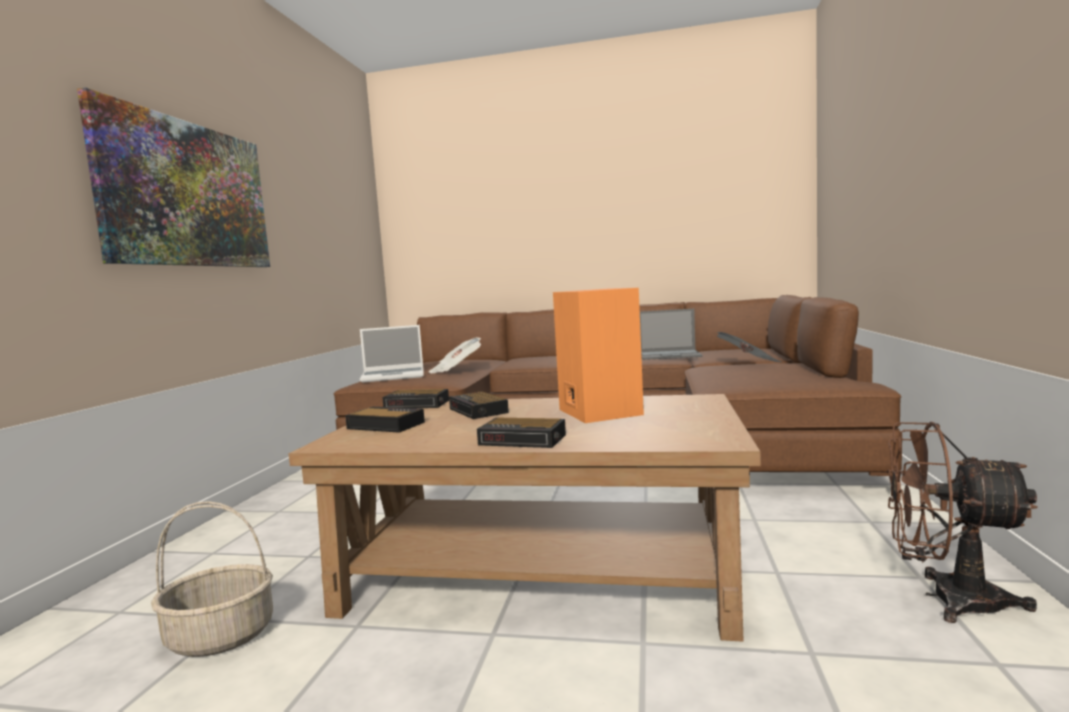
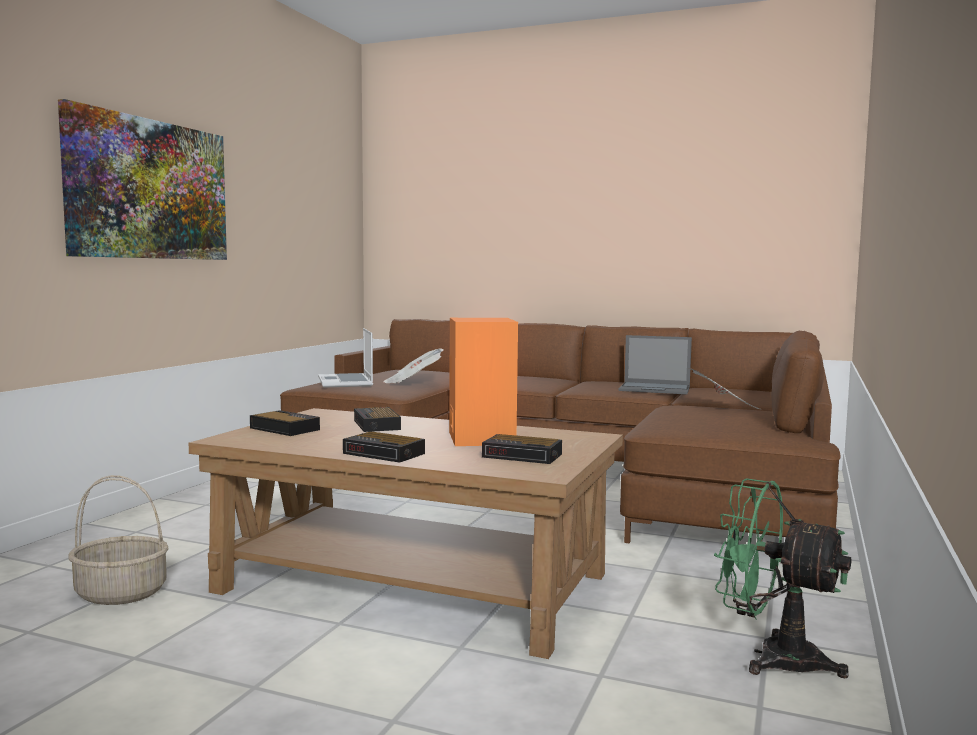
camera: 10 degrees right, 0 degrees up
laptop [360,325,424,383] -> laptop turned 75 degrees clockwise [318,328,373,388]
alarm clock [382,389,449,408] -> alarm clock moved to [482,434,562,464]
brown fan [887,422,1037,623] -> green fan [714,478,852,678]

